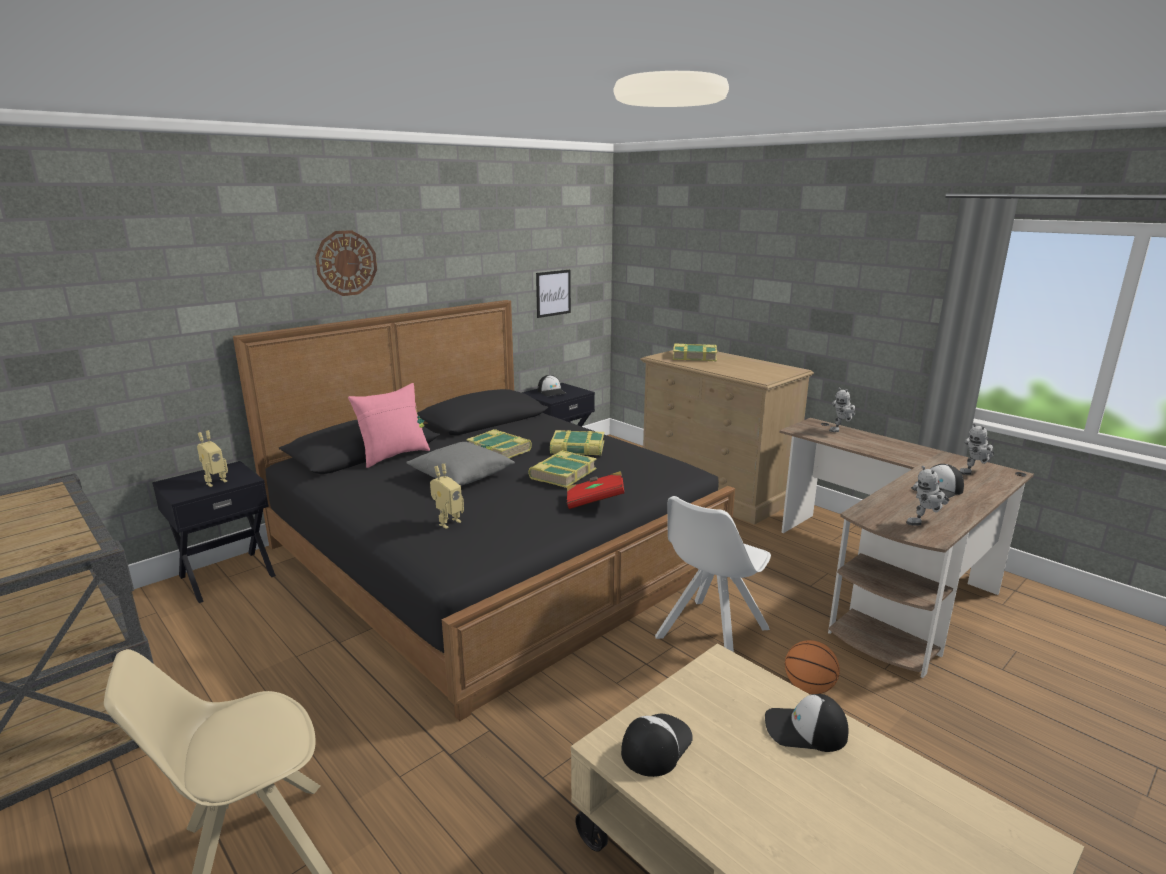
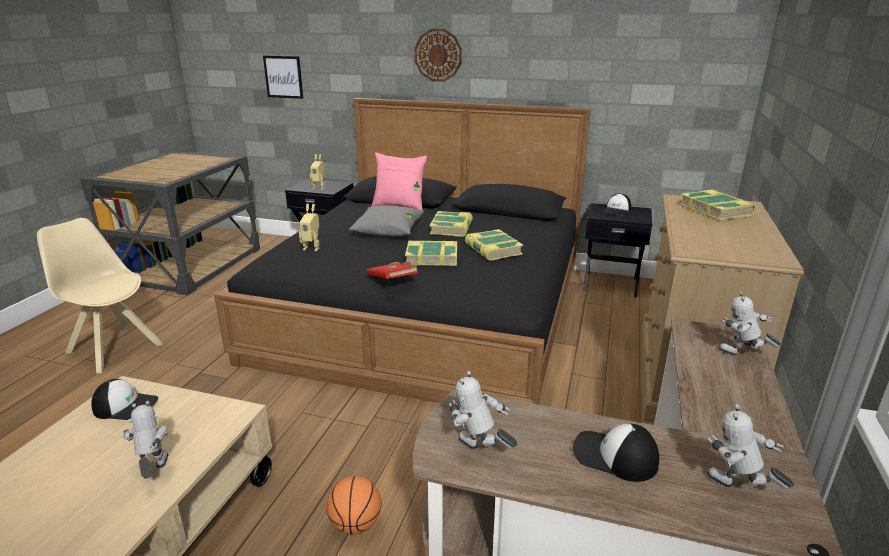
camera: 60 degrees right, 5 degrees up
picture [536,270,571,318] -> picture moved to [263,56,303,99]
white chair [655,496,771,652] -> none
cap [765,694,849,752] -> toy robot [122,401,168,479]

